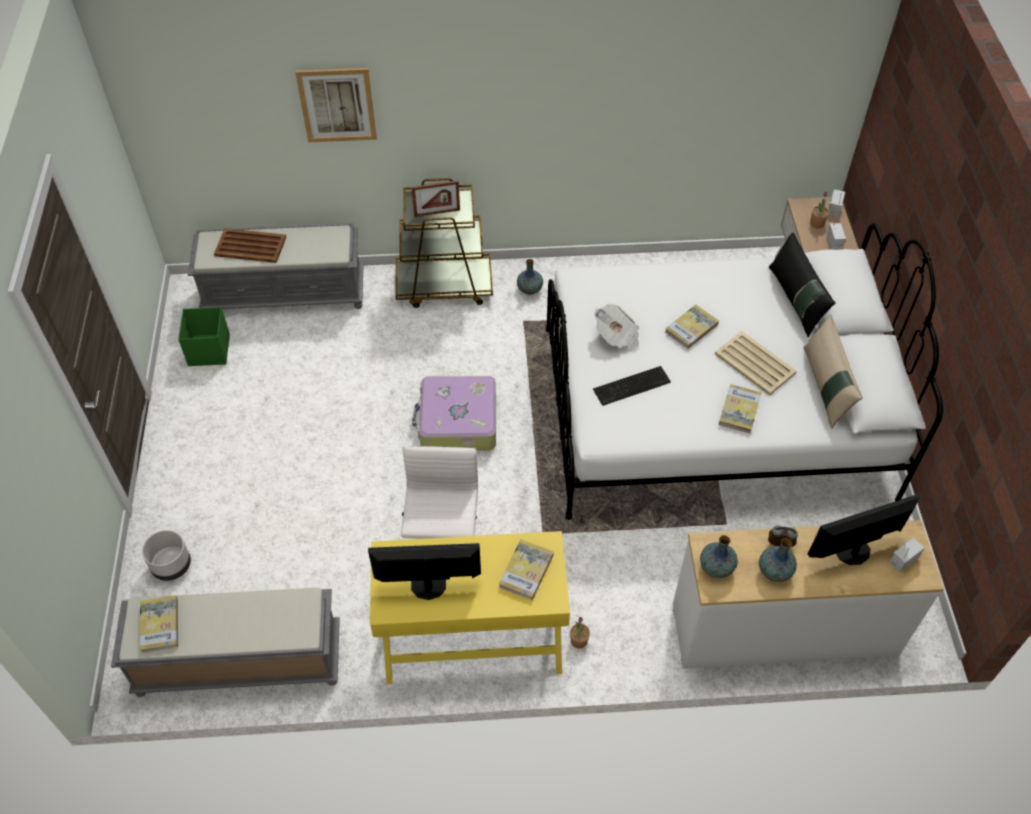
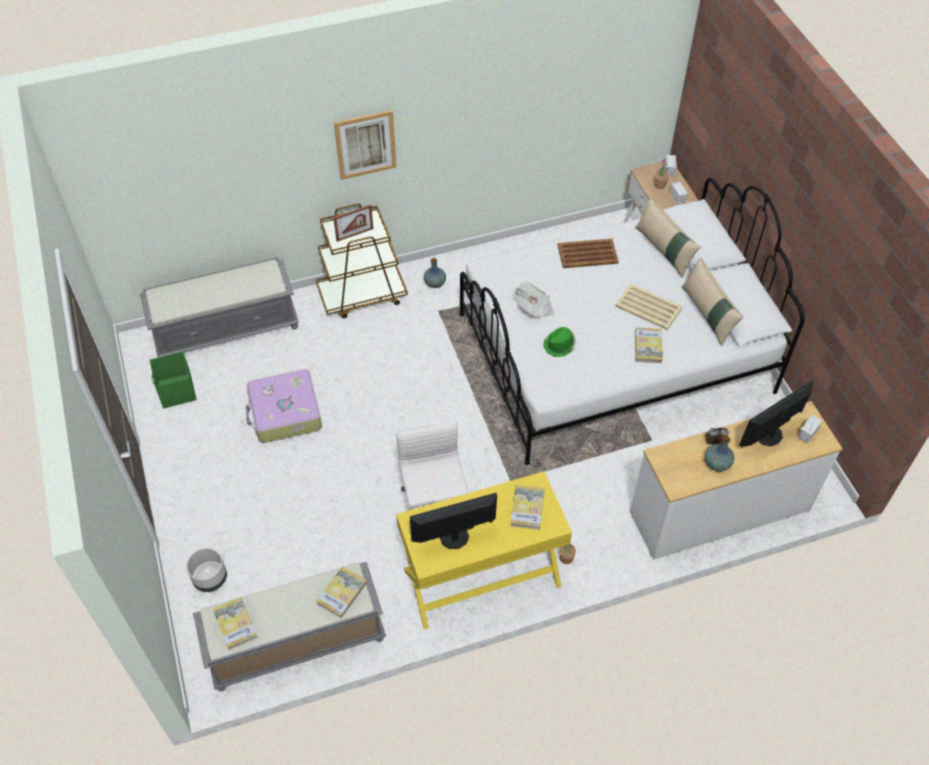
camera: 15 degrees left, 0 degrees up
brown tray [214,228,286,263] -> brown tray moved to [558,239,619,268]
picture [295,68,377,142] -> picture moved to [334,110,397,180]
suitcase [412,376,496,451] -> suitcase moved to [246,369,322,443]
keyboard [593,366,671,406] -> green hat [543,327,576,357]
book [665,305,719,349] -> book moved to [316,566,367,618]
vase [700,535,738,578] -> none
black pillow [769,232,836,337] -> beige pillow [635,197,701,278]

